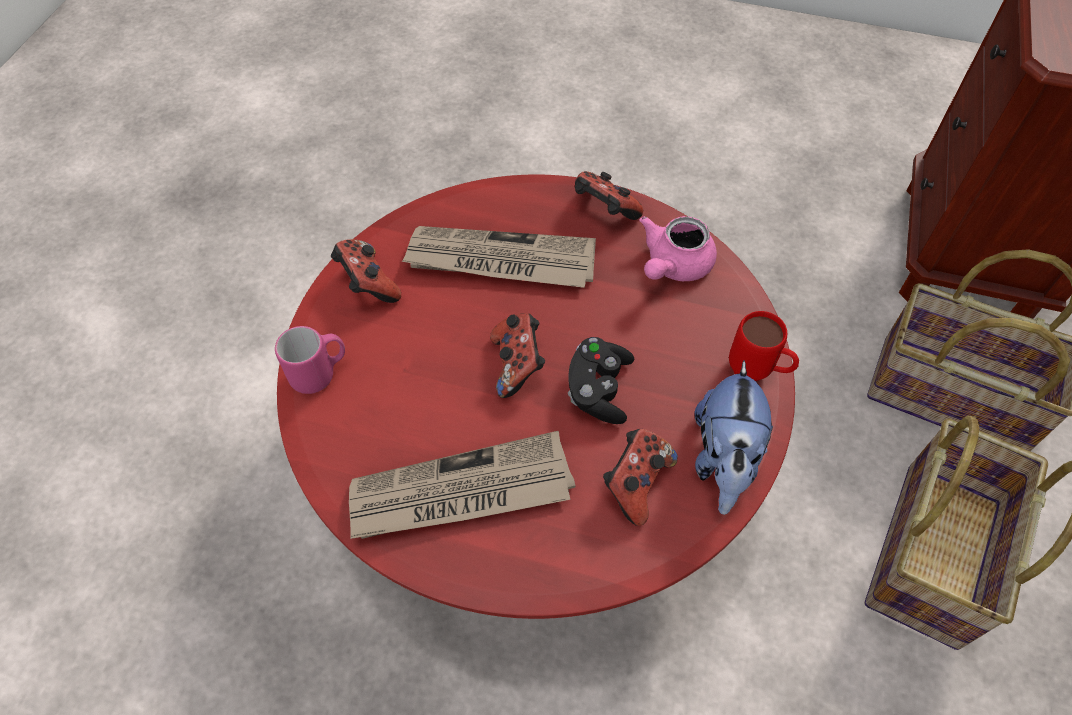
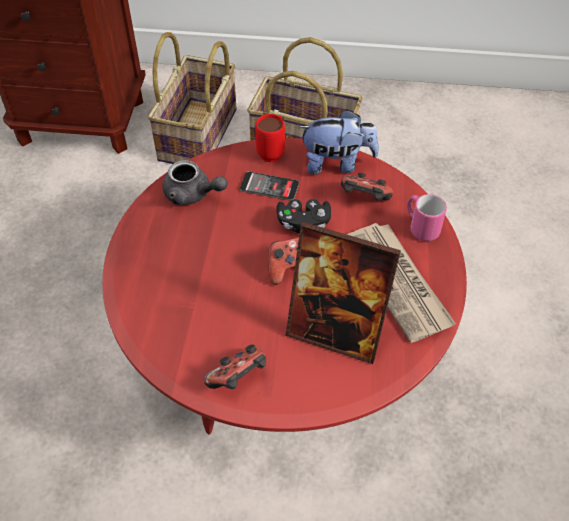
camera: 100 degrees left, 5 degrees down
pink mug [275,326,345,394] -> pink mug moved to [407,194,447,241]
newspaper [401,226,596,288] -> none
game controller [575,171,643,220] -> none
pink teapot [639,216,717,281] -> grey teapot [162,160,228,205]
none -> phone [240,171,299,201]
none -> picture frame [286,222,401,364]

